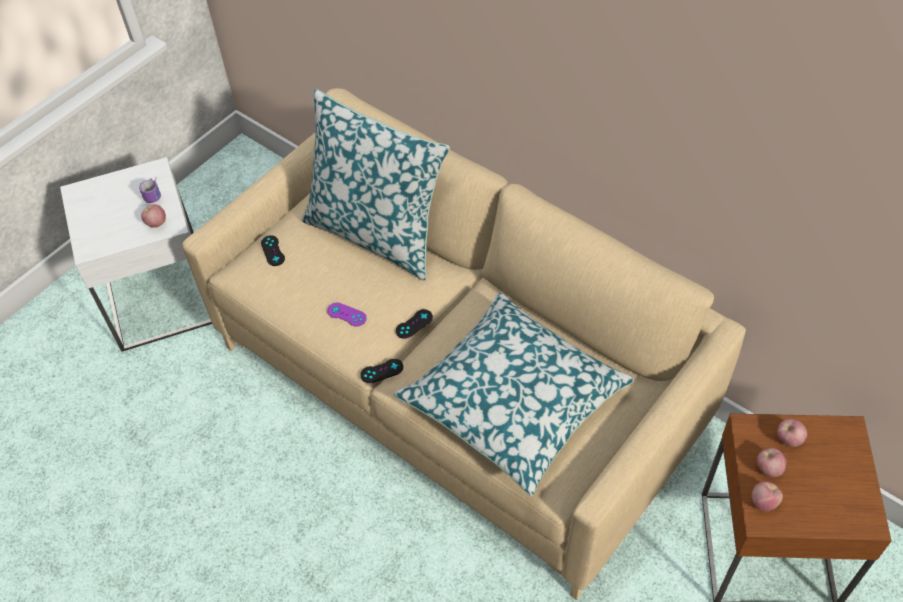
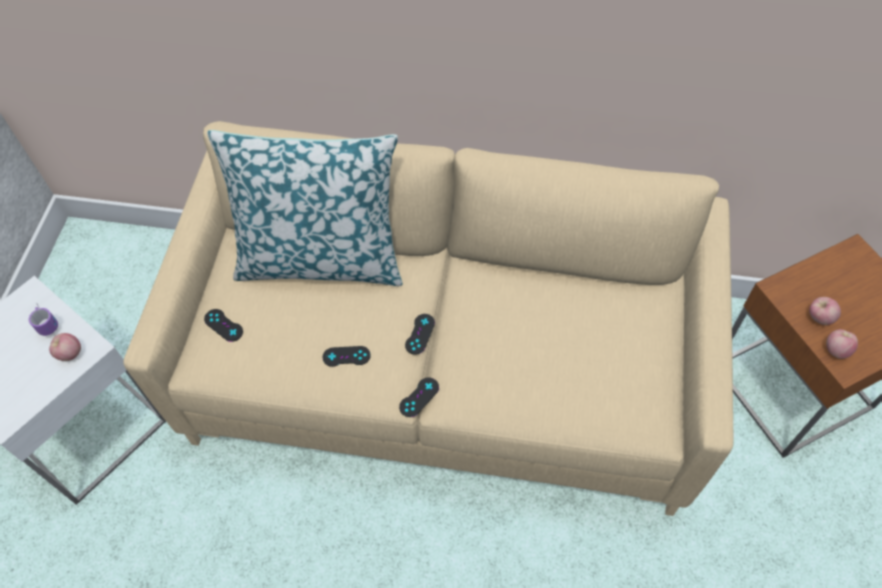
camera: 30 degrees left, 5 degrees up
purple game controller [327,303,367,327] -> black game controller [322,346,371,367]
pillow [394,293,634,496] -> none
apple [777,419,807,447] -> none

